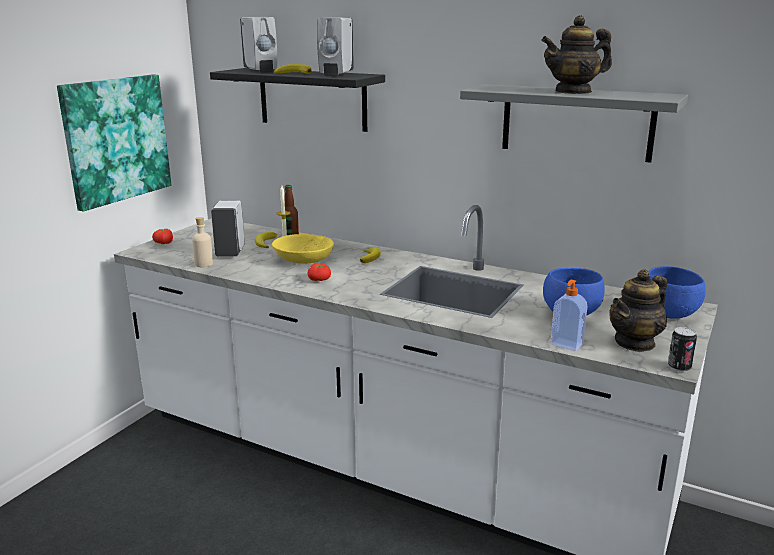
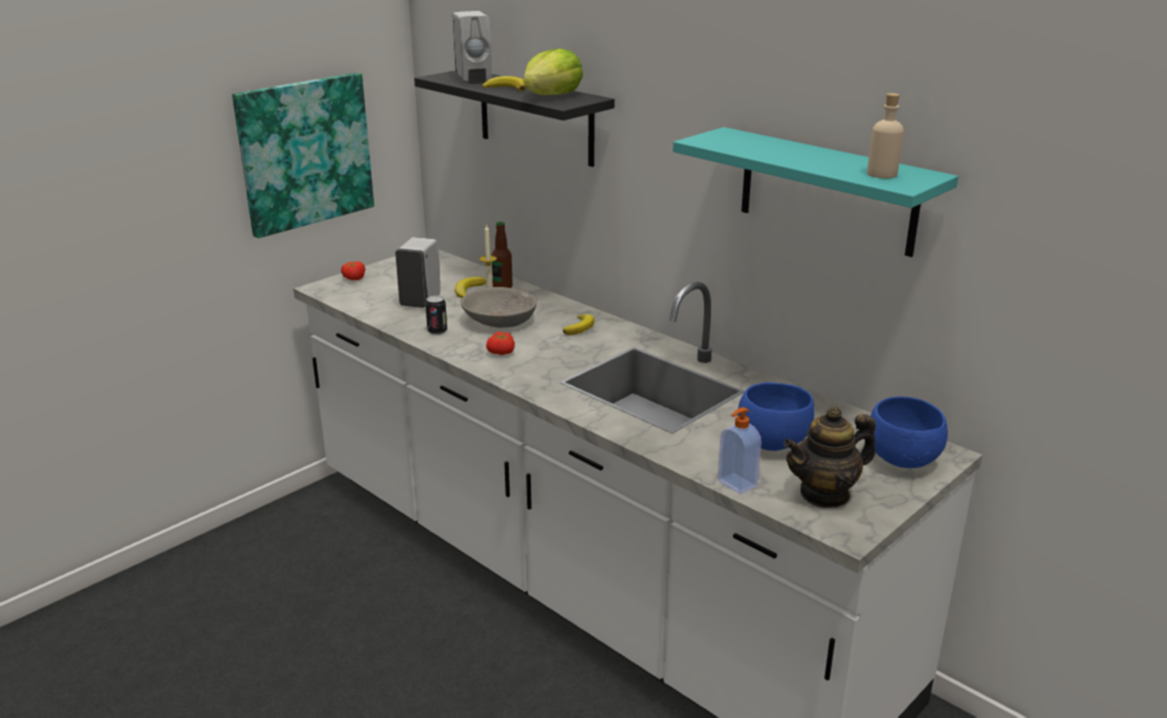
camera: 15 degrees right, 5 degrees up
beige bottle [192,217,213,267] -> beige bottle moved to [867,93,904,178]
yellow bowl [272,234,334,264] -> grey bowl [461,287,537,328]
white soap dispenser [317,17,354,76] -> lettuce [524,48,583,95]
grey shelf [460,84,688,163] -> turquoise shelf [673,127,959,257]
teapot [541,15,612,94] -> none
can [668,327,697,372] -> can moved to [425,295,447,335]

